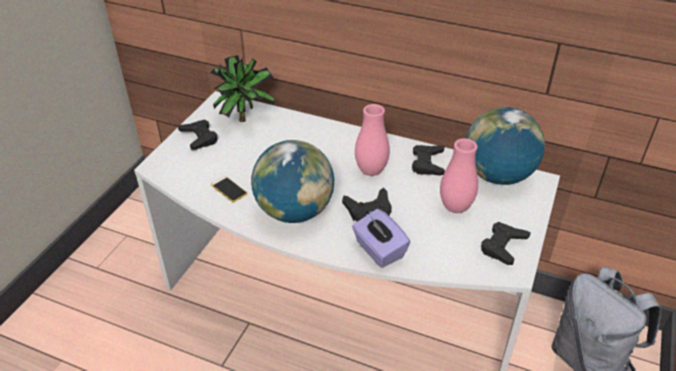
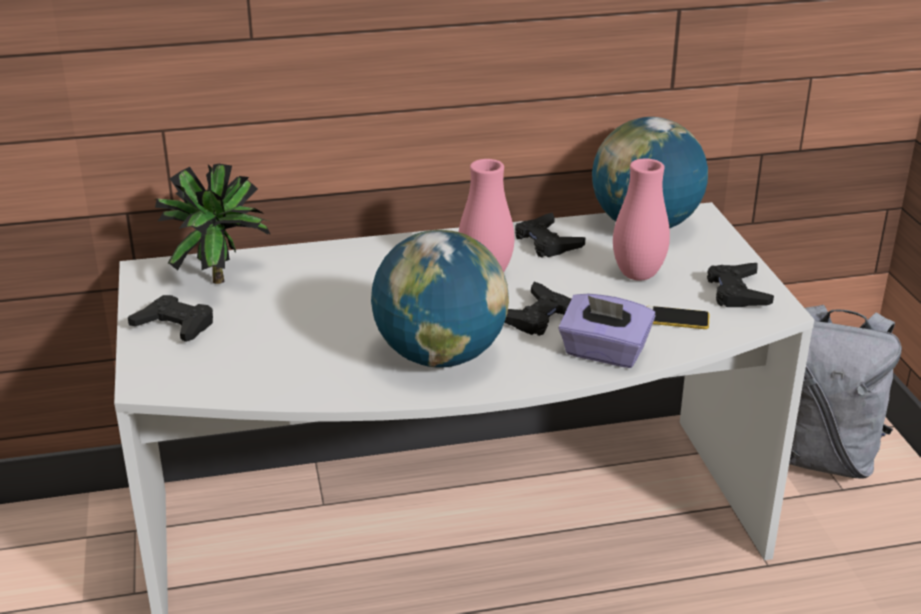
camera: 35 degrees left, 10 degrees down
phone [211,176,247,202] -> phone moved to [646,306,710,329]

